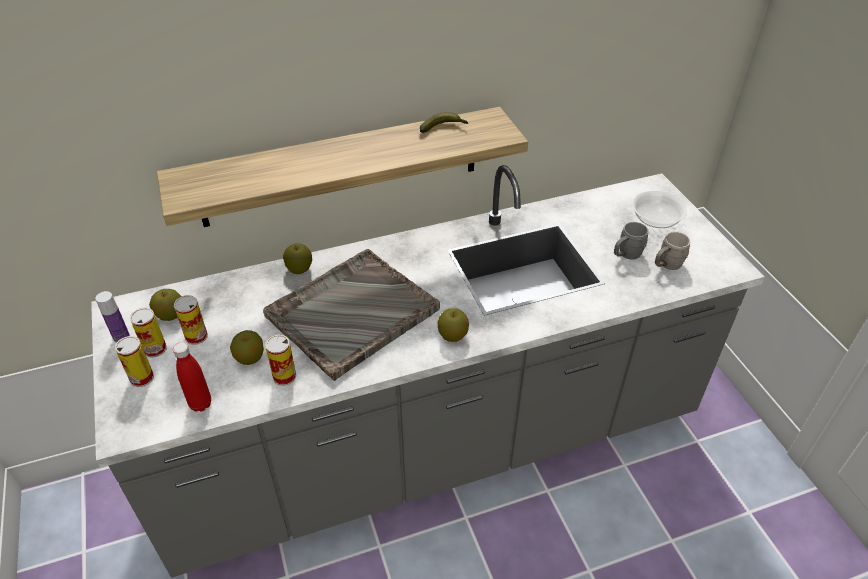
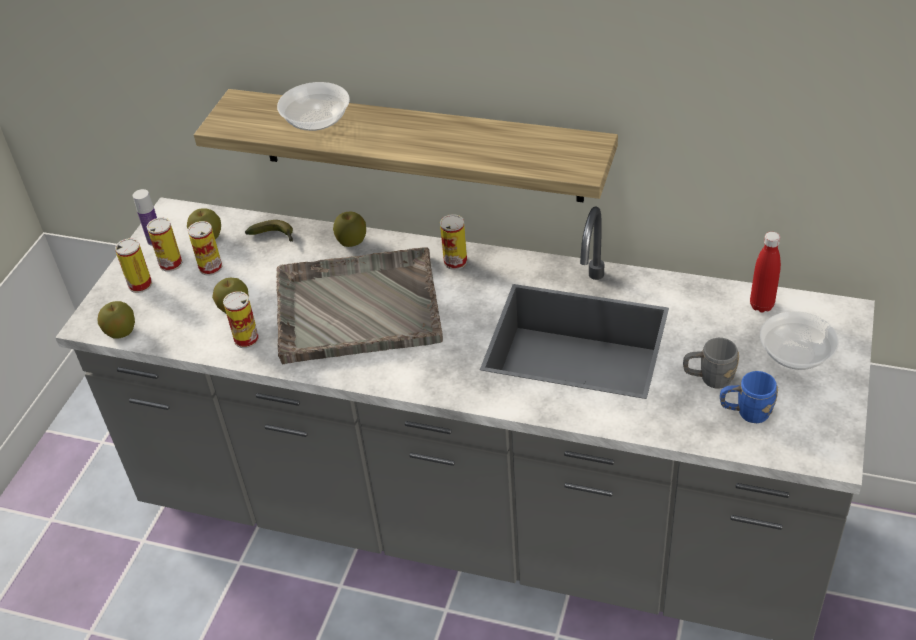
camera: 40 degrees right, 0 degrees up
red bottle [173,342,211,412] -> red bottle moved to [750,232,781,312]
banana [420,112,469,133] -> banana moved to [245,220,293,241]
apple [438,308,469,342] -> apple moved to [98,301,135,339]
grey mug [655,232,690,270] -> blue mug [720,371,778,423]
none -> bowl [277,82,350,131]
none -> can [440,214,467,270]

